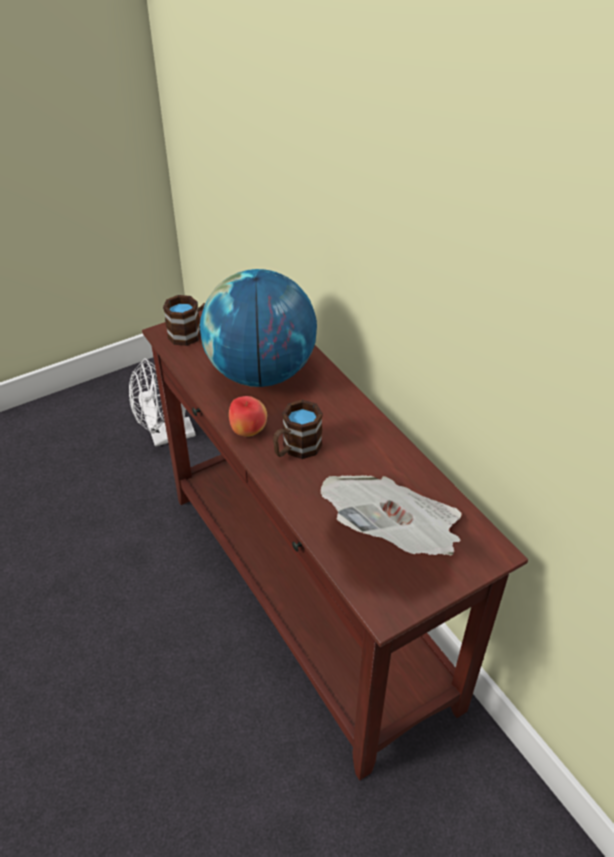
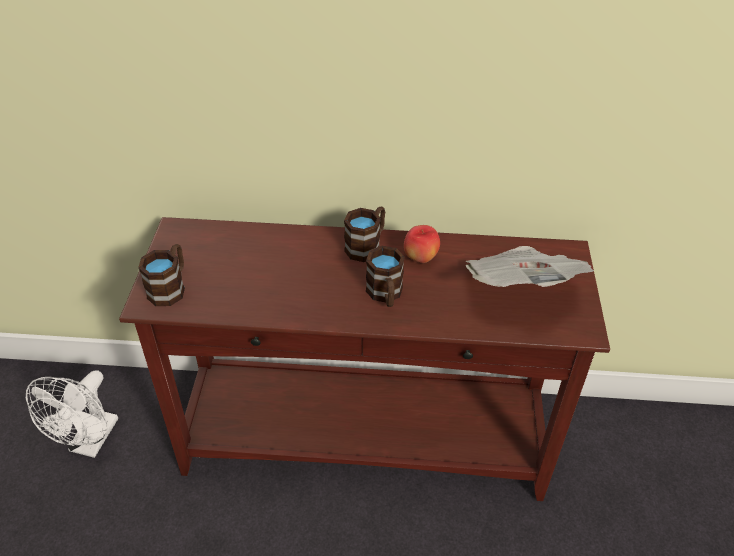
camera: 55 degrees left, 0 degrees up
globe [200,269,317,387] -> none
apple [229,396,267,437] -> apple moved to [404,225,440,263]
none -> brown mug [344,207,385,262]

